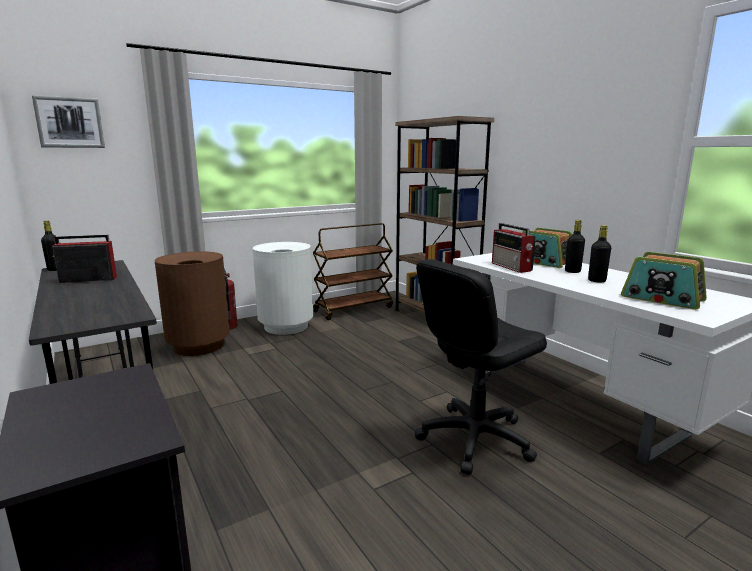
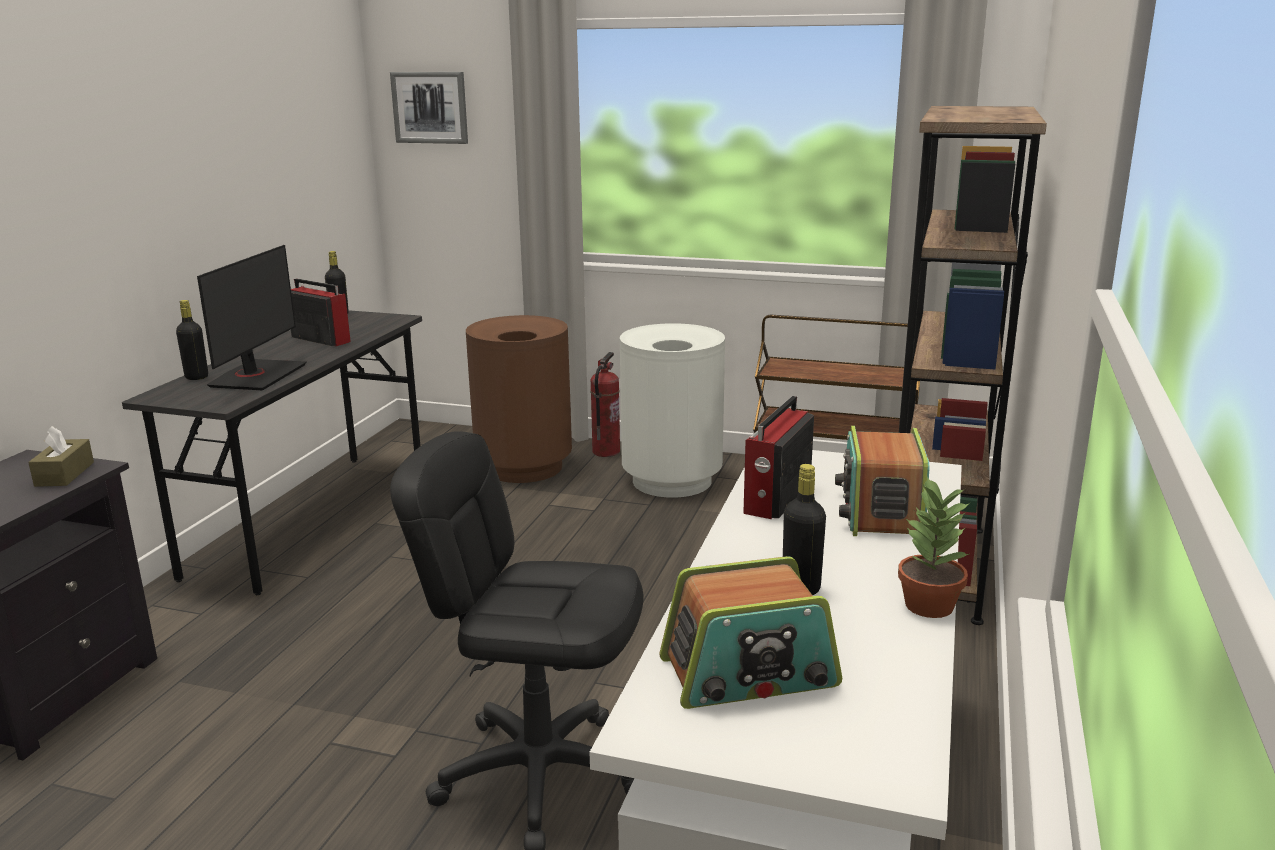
camera: 50 degrees right, 5 degrees up
black bottle [565,220,585,273] -> black bottle moved to [176,300,208,380]
radio [621,252,707,310] -> radio turned 105 degrees counterclockwise [659,556,842,709]
none -> brown tissue box [28,426,94,487]
none -> monitor [197,245,306,390]
none -> potted plant [898,476,970,618]

